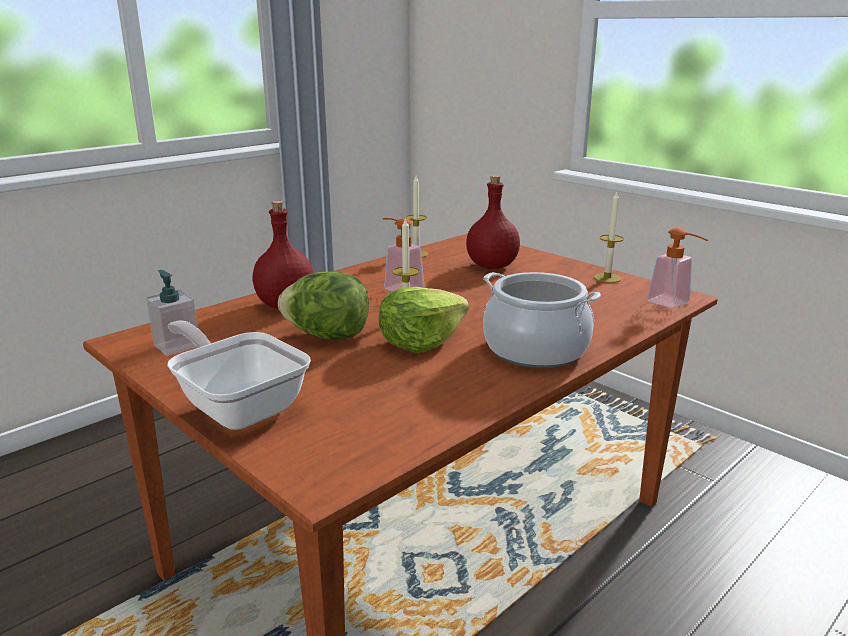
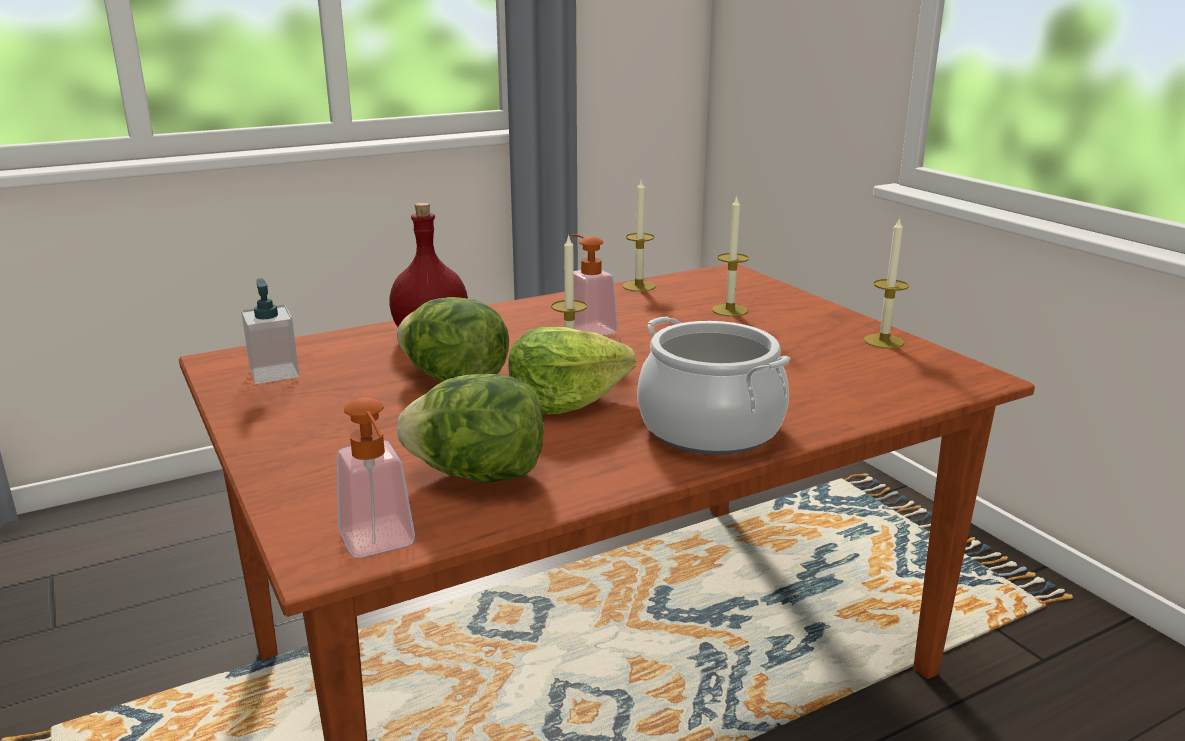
camera: 15 degrees right, 0 degrees up
frying pan [167,320,311,430] -> none
red bottle [466,175,520,269] -> candle [712,196,749,317]
soap dispenser [647,228,708,308] -> soap dispenser moved to [337,397,415,558]
none -> lettuce [397,374,544,482]

